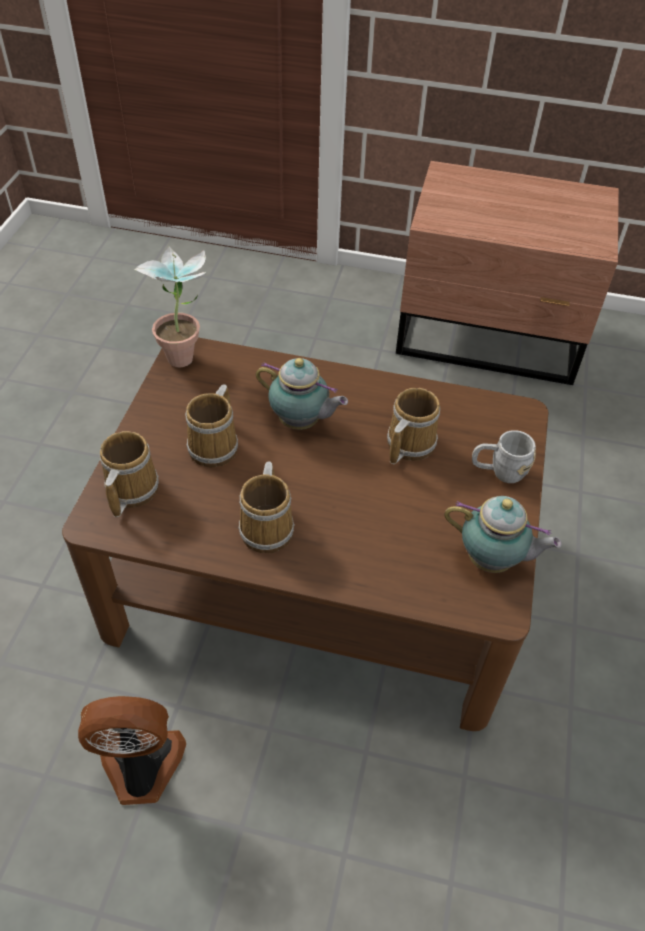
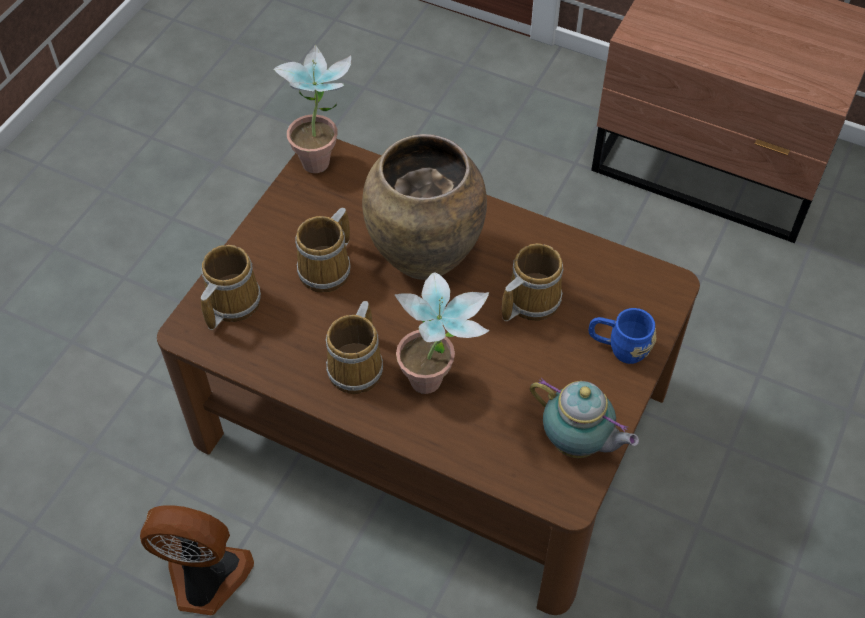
camera: 15 degrees right, 5 degrees up
teapot [256,358,348,430] -> brown vase [362,134,487,280]
grey mug [472,430,536,483] -> blue mug [588,308,656,364]
none -> potted plant [395,272,490,394]

